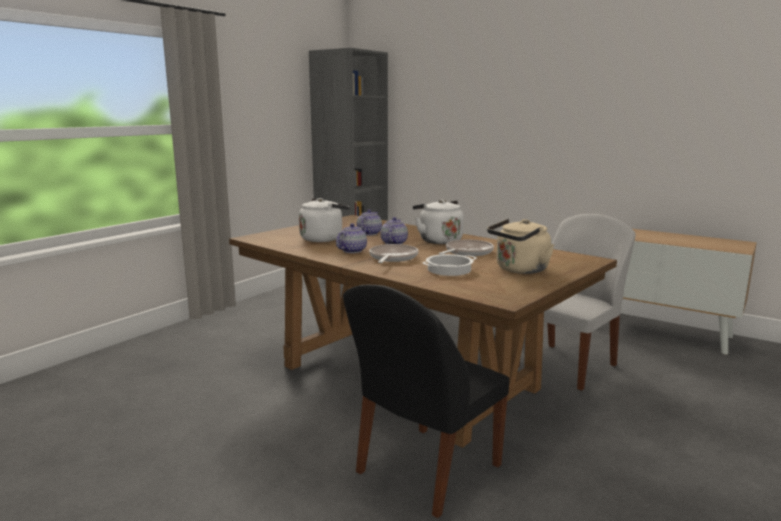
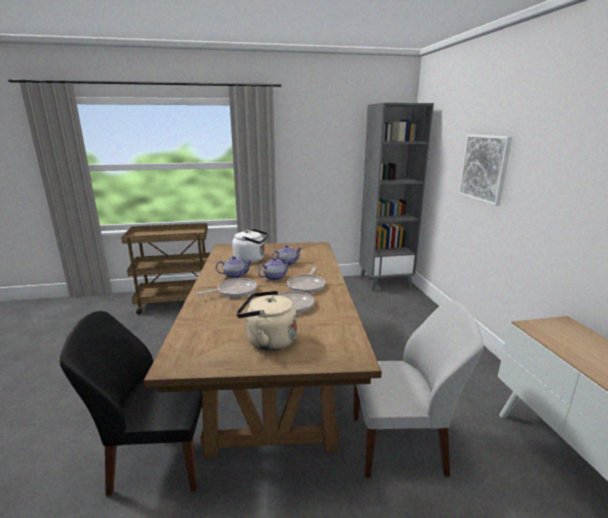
camera: 45 degrees right, 5 degrees up
white kettle [413,199,464,244] -> frying pan [287,267,325,293]
cooking pot [423,254,477,276] -> none
none -> brown cart [121,223,210,314]
none -> picture [459,134,512,206]

